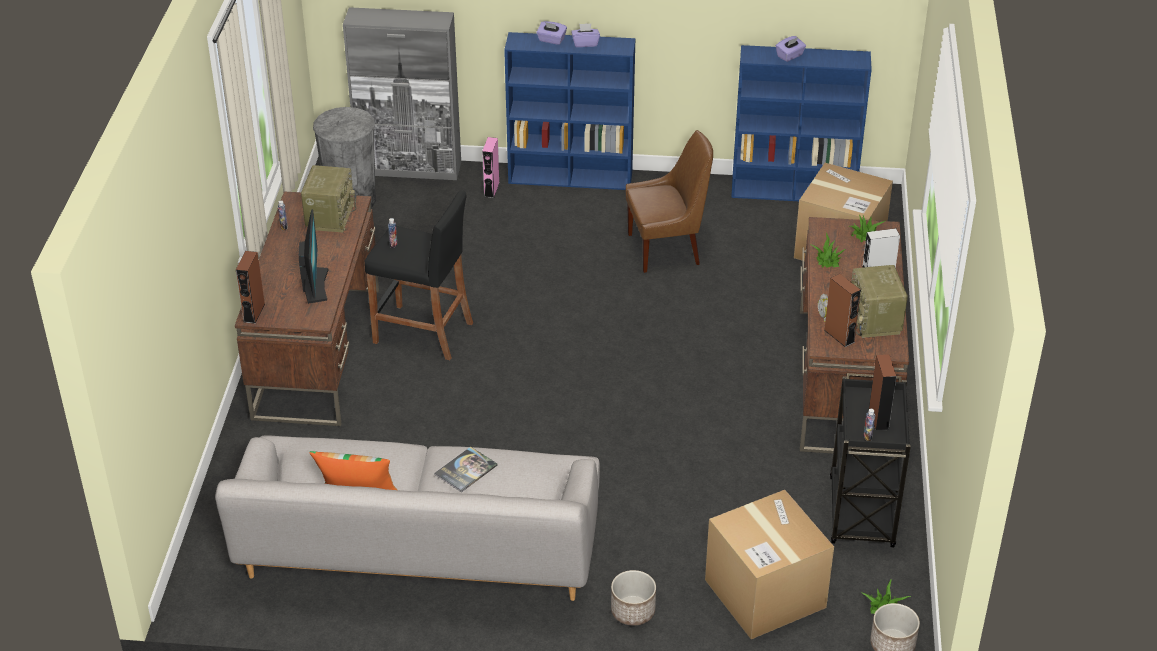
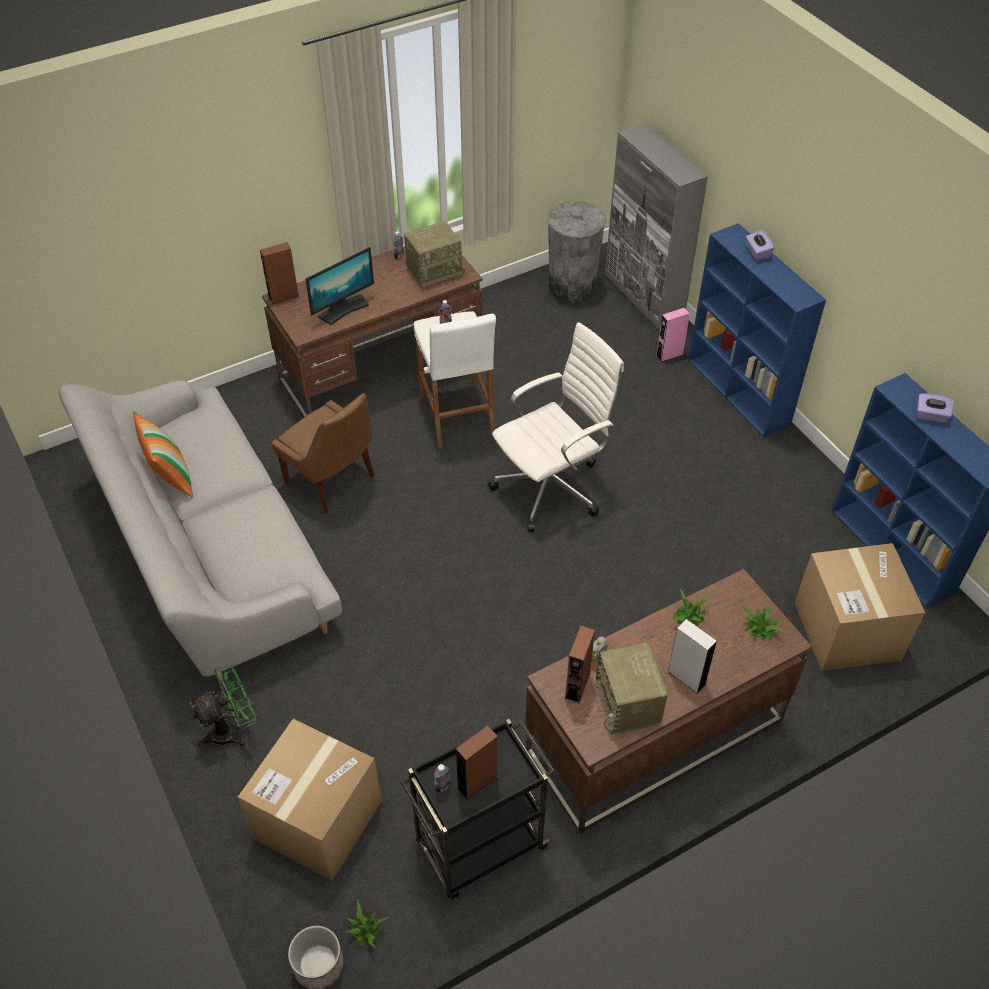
camera: 55 degrees right, 10 degrees up
black stool [365,190,473,360] -> white stool [414,311,496,448]
book [435,447,498,492] -> none
purple tissue box [571,24,600,47] -> none
planter [611,570,656,626] -> green fan [189,663,256,746]
brown chair [626,130,713,273] -> brown chair moved to [271,393,375,513]
radio [851,265,908,338] -> radio turned 60 degrees counterclockwise [596,643,668,735]
none -> white office chair [488,322,624,532]

